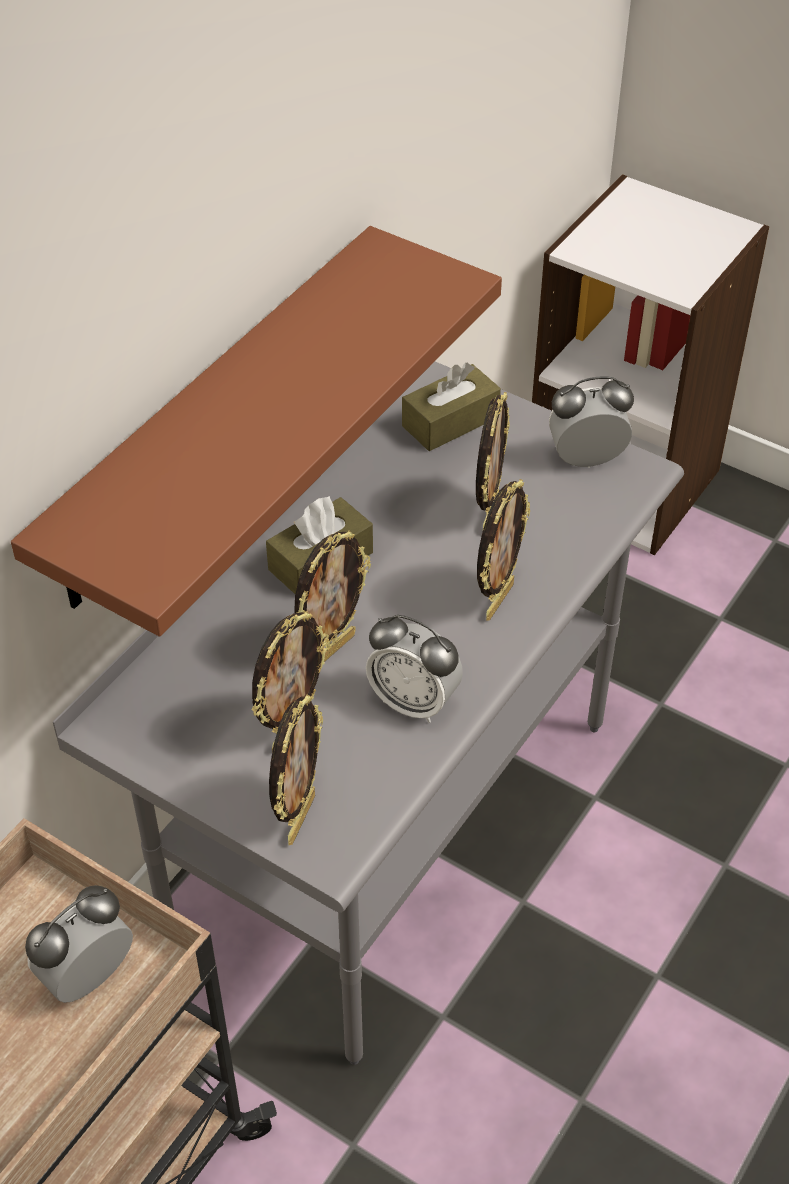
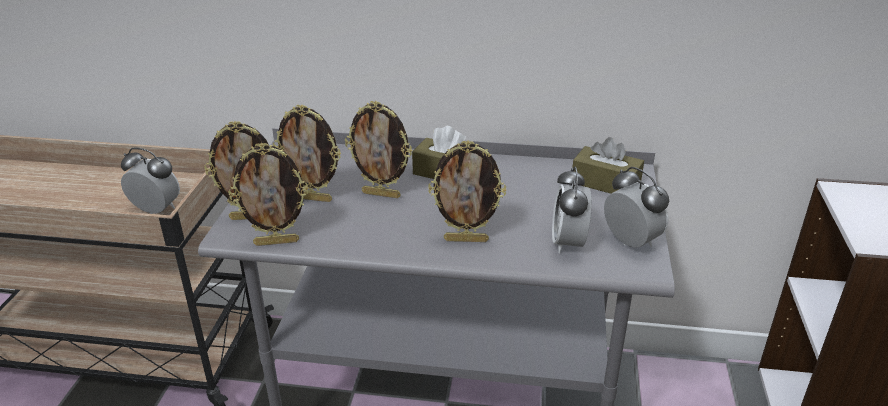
camera: 65 degrees right, 15 degrees down
brown shelf [11,226,502,637] -> none
alarm clock [366,615,463,723] -> alarm clock moved to [552,166,592,253]
picture frame [476,392,510,529] -> picture frame moved to [228,142,309,246]

